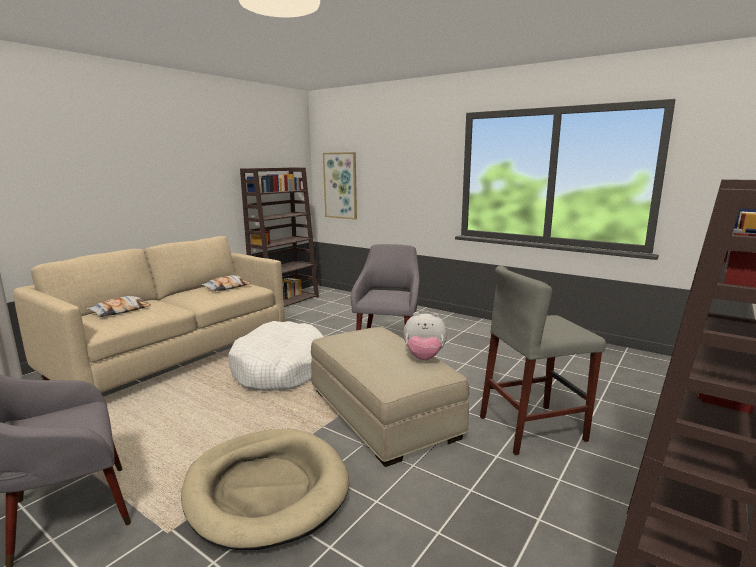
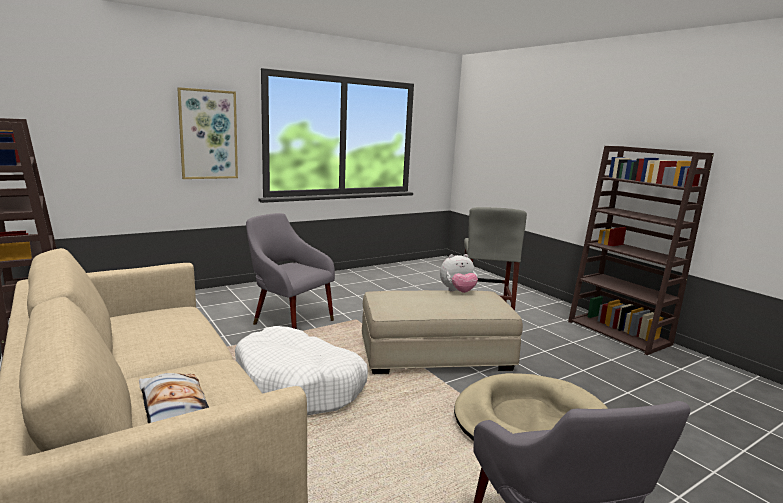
camera: 70 degrees left, 0 degrees up
pillow [201,275,251,291] -> none
picture [323,152,357,220] -> picture moved to [177,87,238,179]
plush toy [404,312,447,361] -> plush toy turned 45 degrees clockwise [440,254,478,293]

